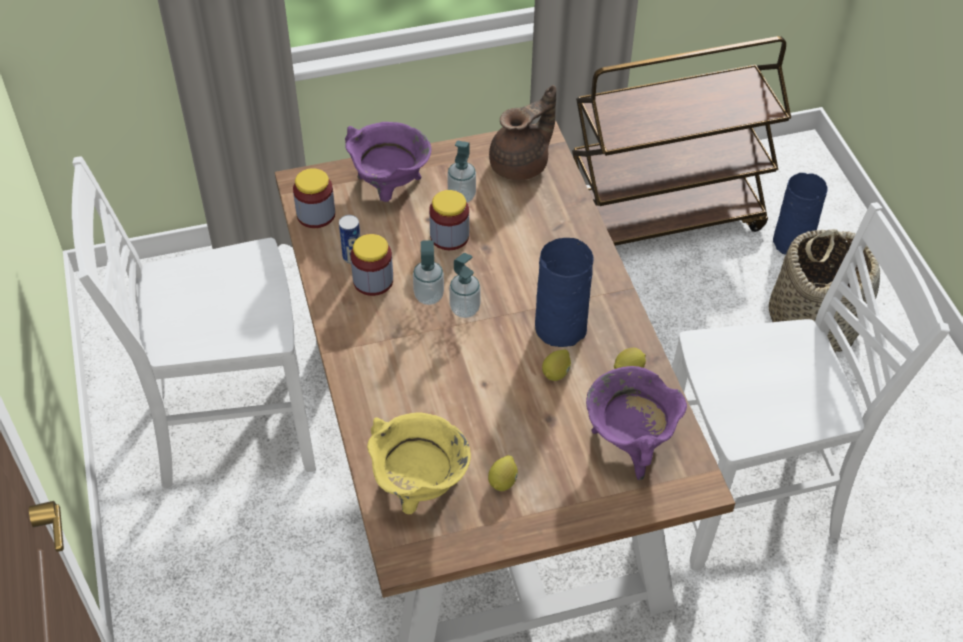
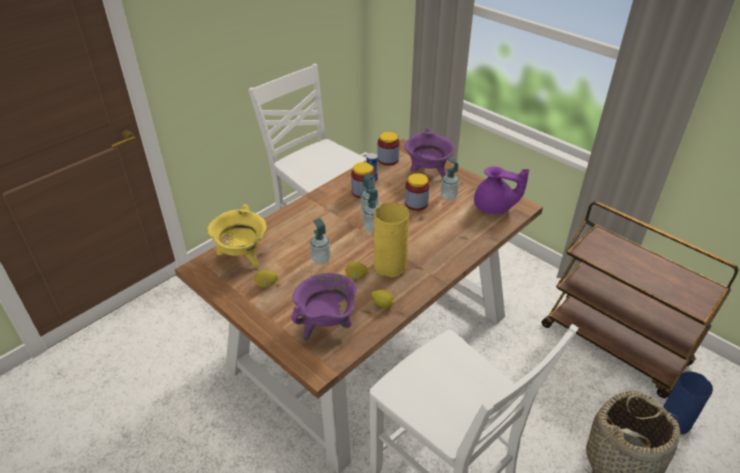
camera: 60 degrees right, 10 degrees down
brown teapot [489,85,556,181] -> purple teapot [474,166,529,214]
blue vase [535,238,594,347] -> yellow vase [374,202,409,278]
none -> soap dispenser [310,218,330,264]

